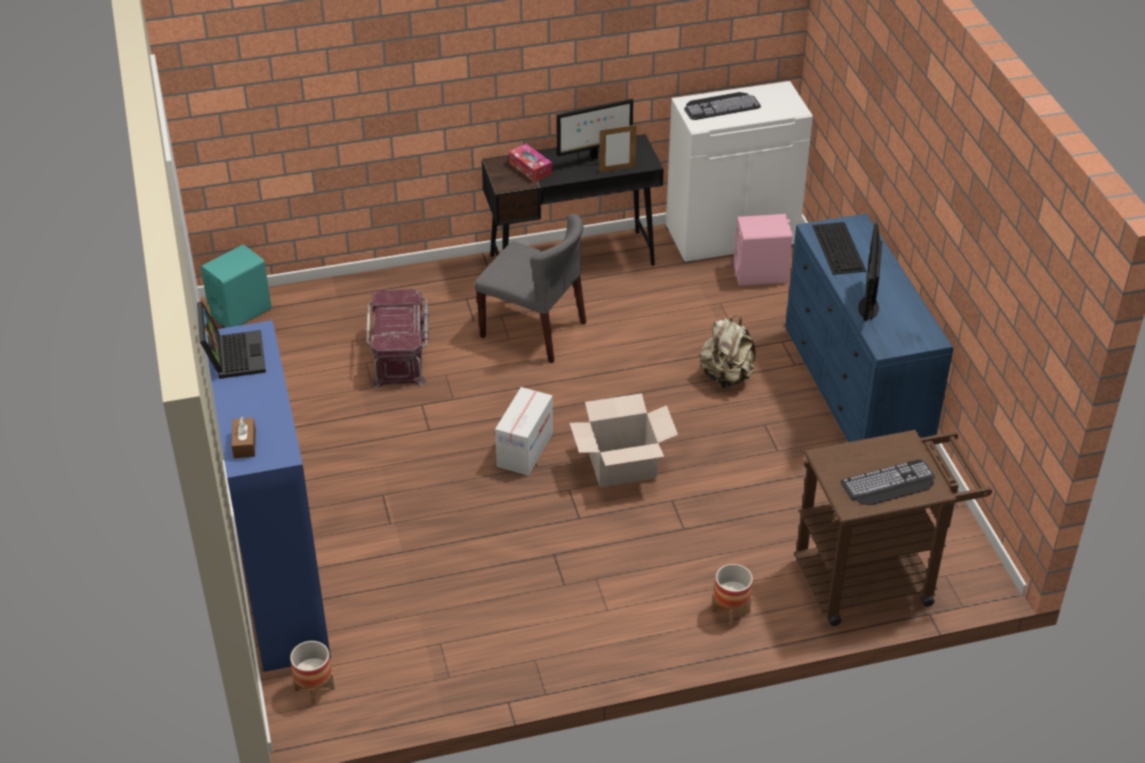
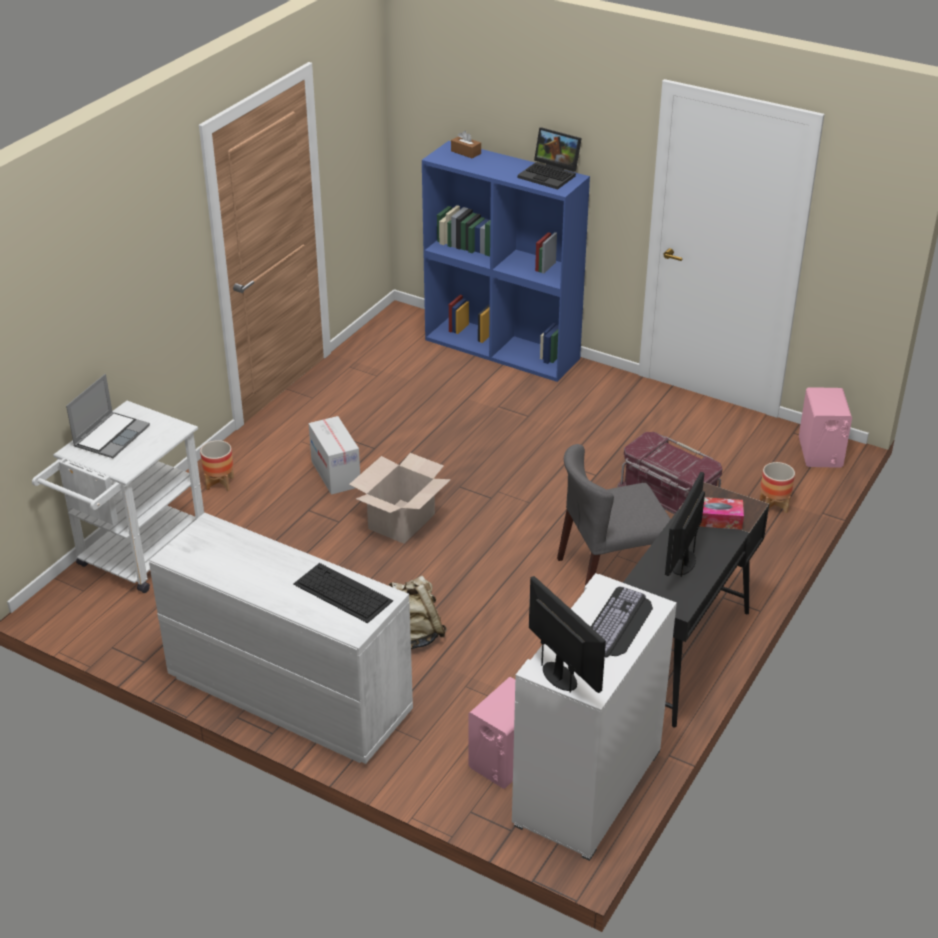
camera: 135 degrees right, 5 degrees down
turquoise speaker [201,244,272,328] -> pink speaker [799,387,852,468]
planter [290,641,335,705] -> planter moved to [760,462,795,514]
cardboard box [495,387,553,475] -> cardboard box moved to [309,416,360,495]
picture frame [599,125,636,172] -> none
blue dresser [785,214,954,442] -> white dresser [149,513,413,764]
brown cart [794,430,992,626] -> white cart [32,401,204,593]
keyboard [841,459,935,505] -> laptop [66,374,150,458]
monitor [858,223,882,321] -> monitor moved to [529,576,606,693]

